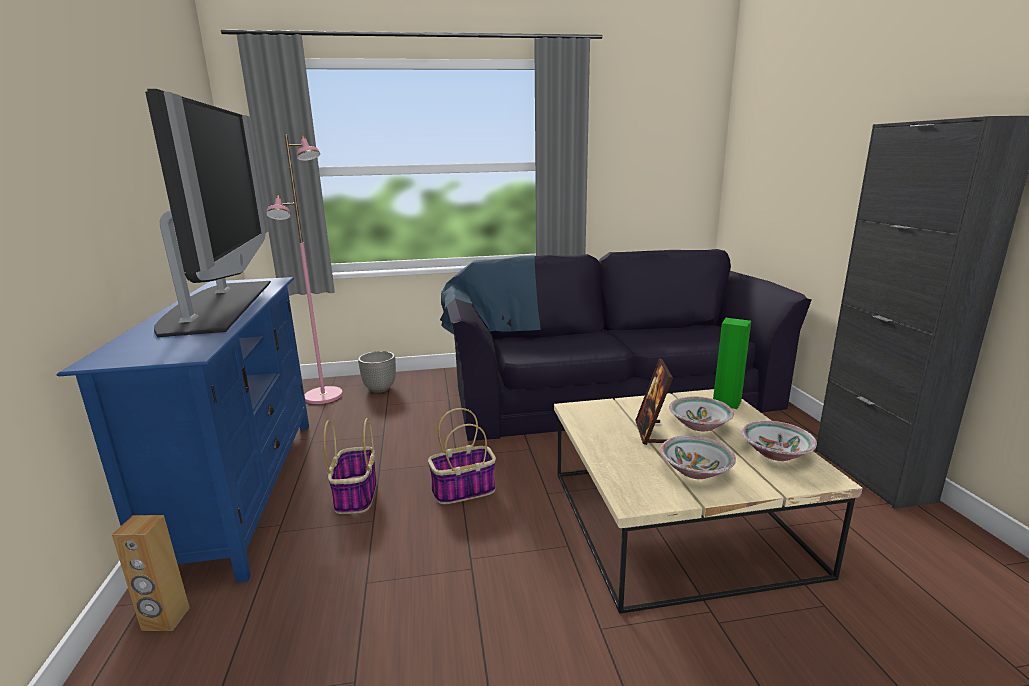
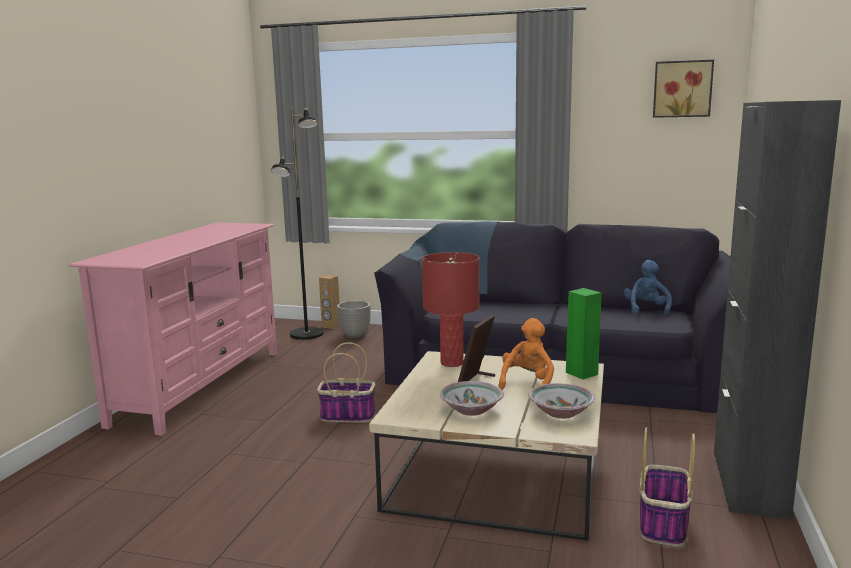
camera: 25 degrees right, 5 degrees down
blue tv stand [57,277,309,583] -> pink tv stand [68,223,277,436]
brown speaker [112,515,190,631] -> brown speaker moved to [319,275,339,329]
television [145,89,271,337] -> none
pink floor lamp [266,135,343,404] -> black floor lamp [271,107,324,340]
basket [323,418,377,514] -> basket moved to [640,427,695,546]
bowl [669,396,734,431] -> orange plush toy [498,318,554,389]
none -> red table lamp [422,252,480,367]
none -> blue plush toy [624,260,672,316]
none -> picture [653,60,714,118]

